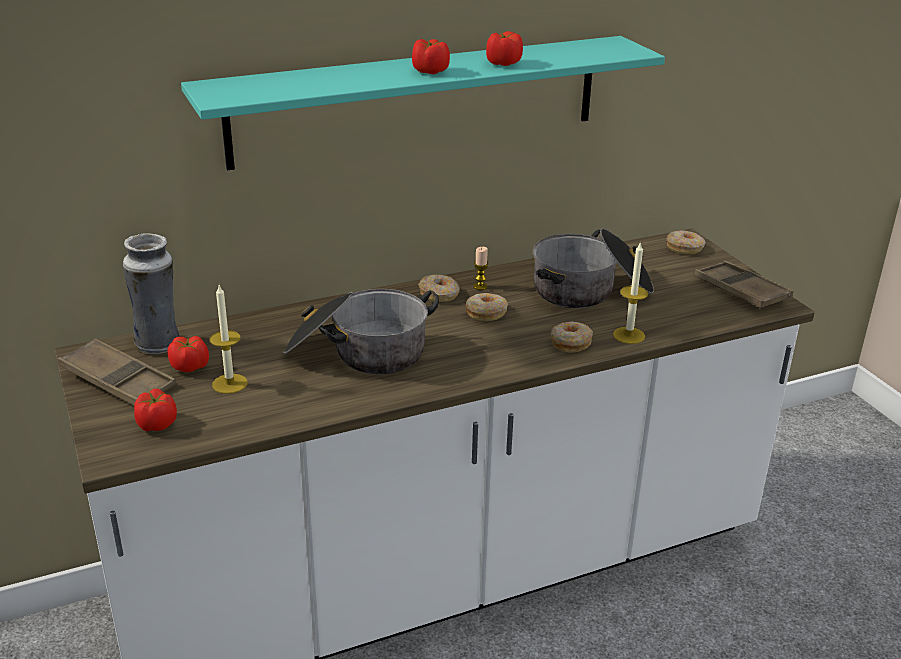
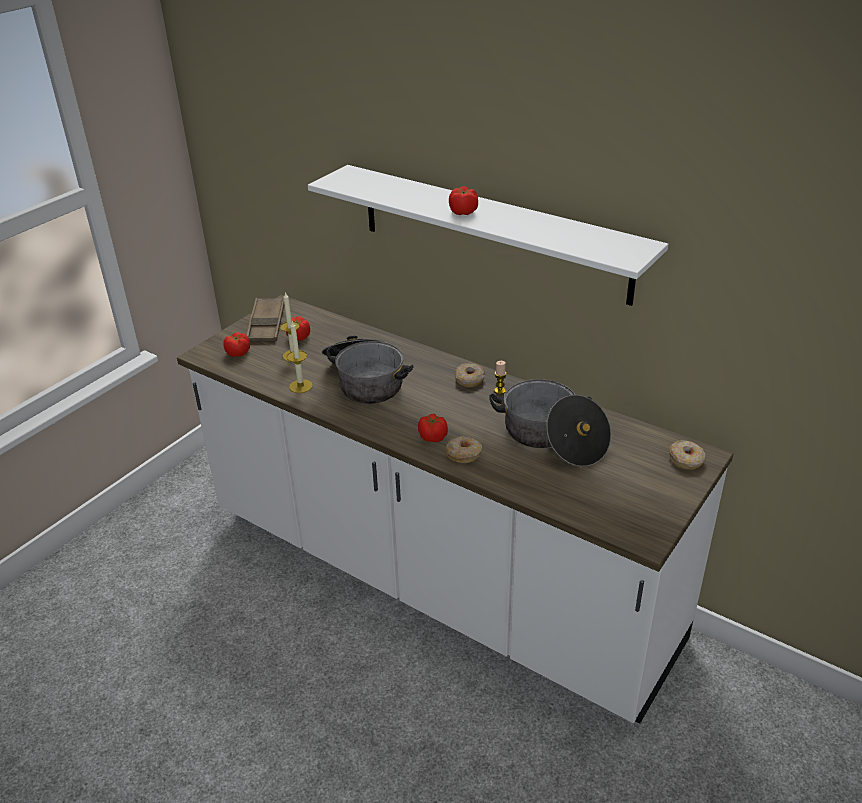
camera: 60 degrees right, 5 degrees up
vase [123,233,179,354] -> none
turquoise shelf [181,36,665,171] -> white shelf [308,165,668,306]
donut [466,293,508,321] -> none
tomato [486,31,523,66] -> tomato moved to [418,414,448,442]
candle [613,241,648,344] -> candle moved to [287,321,313,393]
brown tray [694,261,793,309] -> none

